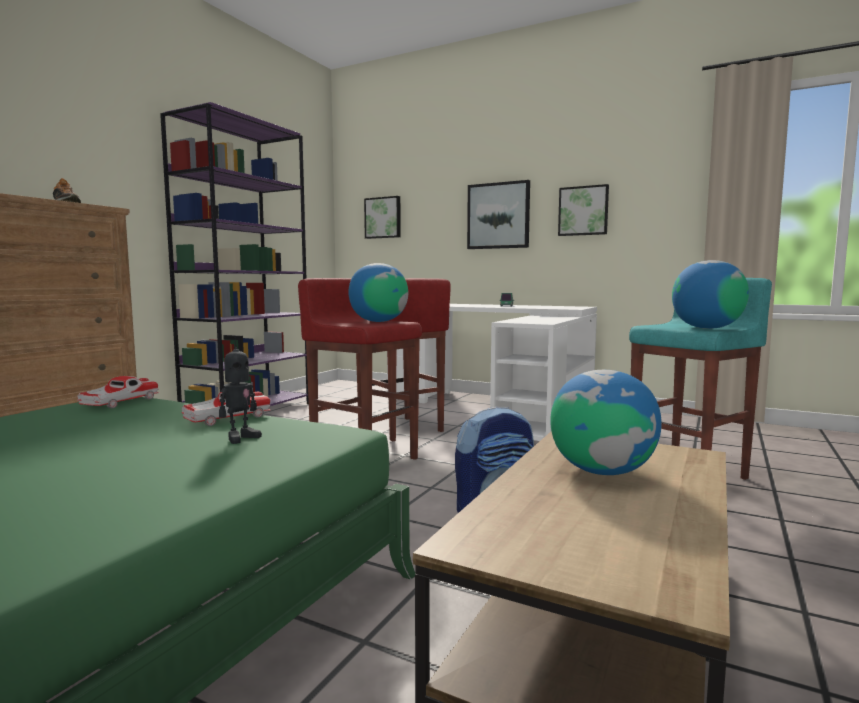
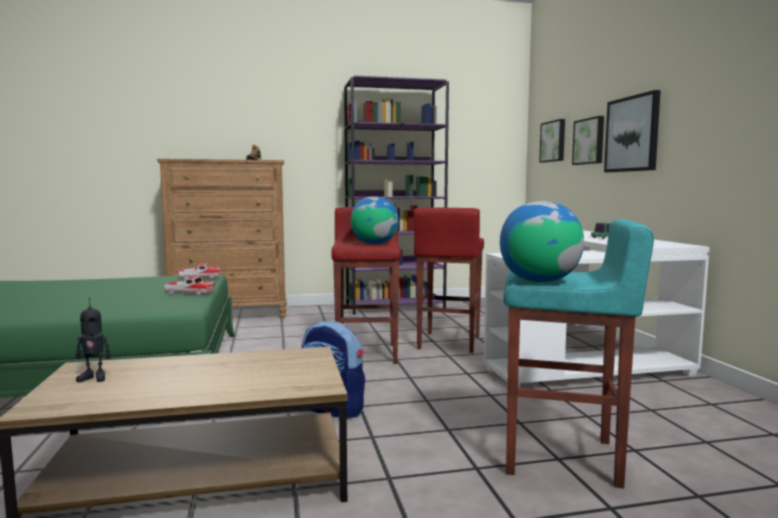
camera: 50 degrees right, 0 degrees up
toy robot [219,337,262,444] -> toy robot moved to [76,298,111,382]
globe [550,370,662,475] -> none
picture [558,184,609,236] -> picture moved to [572,116,604,165]

